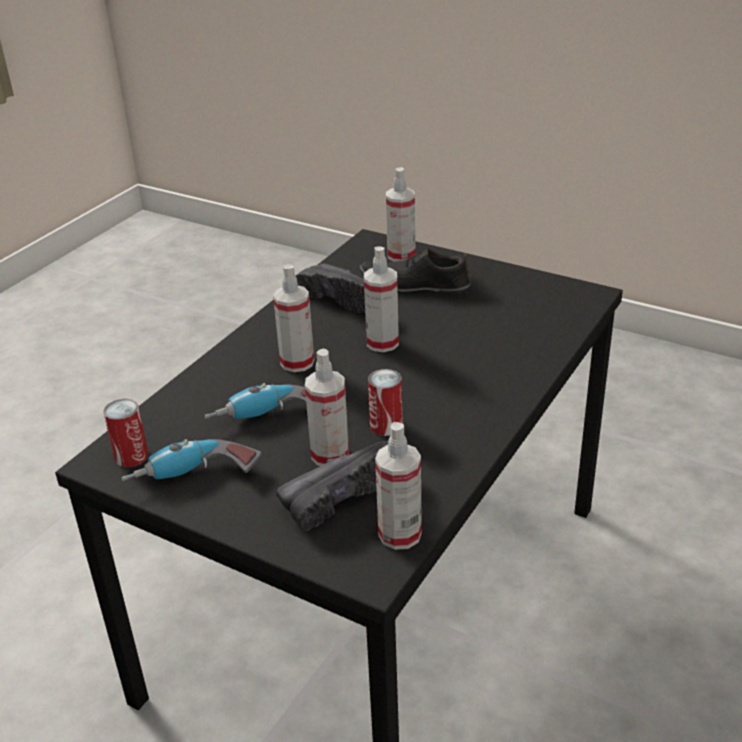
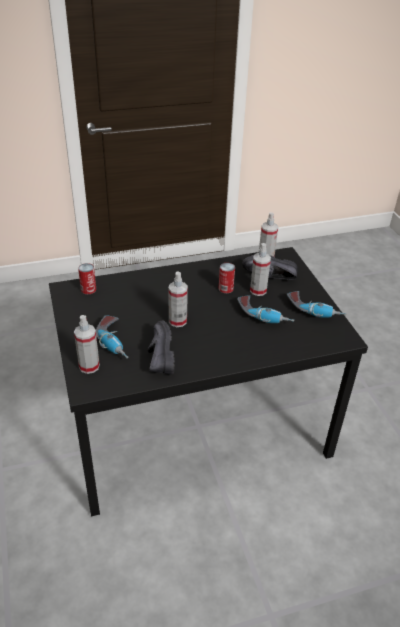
camera: 140 degrees left, 5 degrees up
can [103,399,149,467] -> can moved to [78,263,96,294]
spray bottle [273,264,314,372] -> none
black shoe [360,248,470,294] -> power drill [96,315,128,358]

